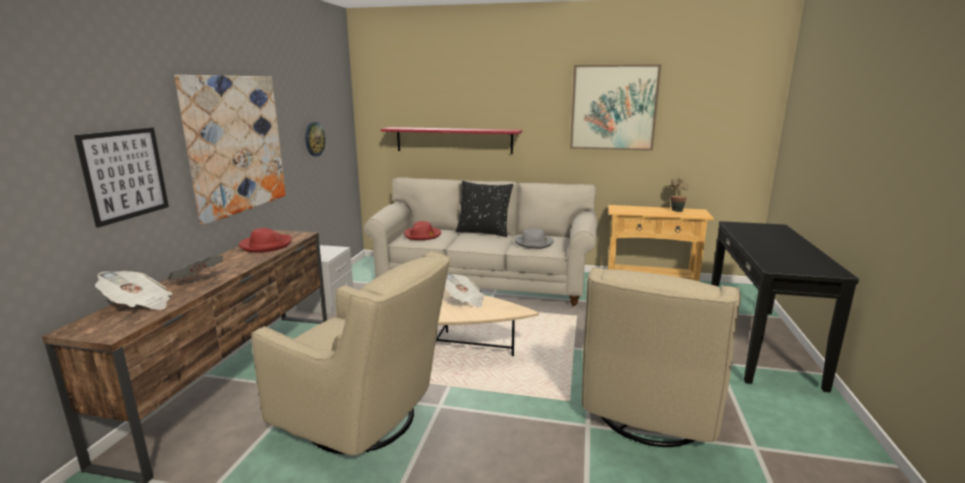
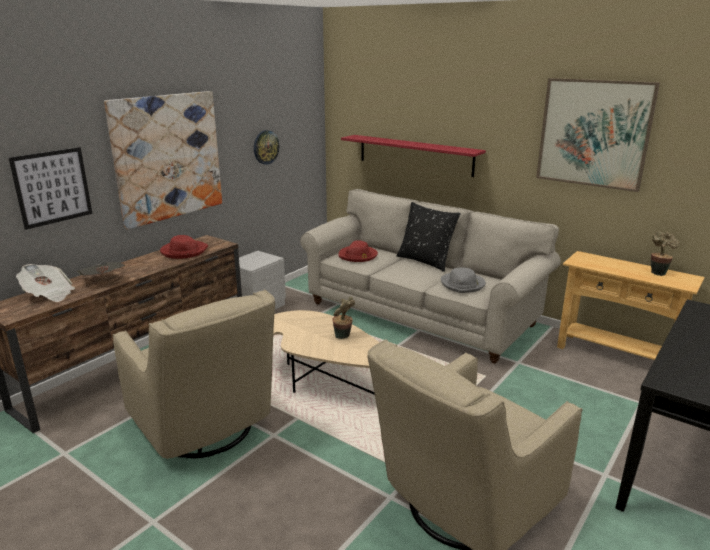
camera: 25 degrees right, 5 degrees up
newspaper [445,274,485,308] -> potted plant [332,297,355,339]

